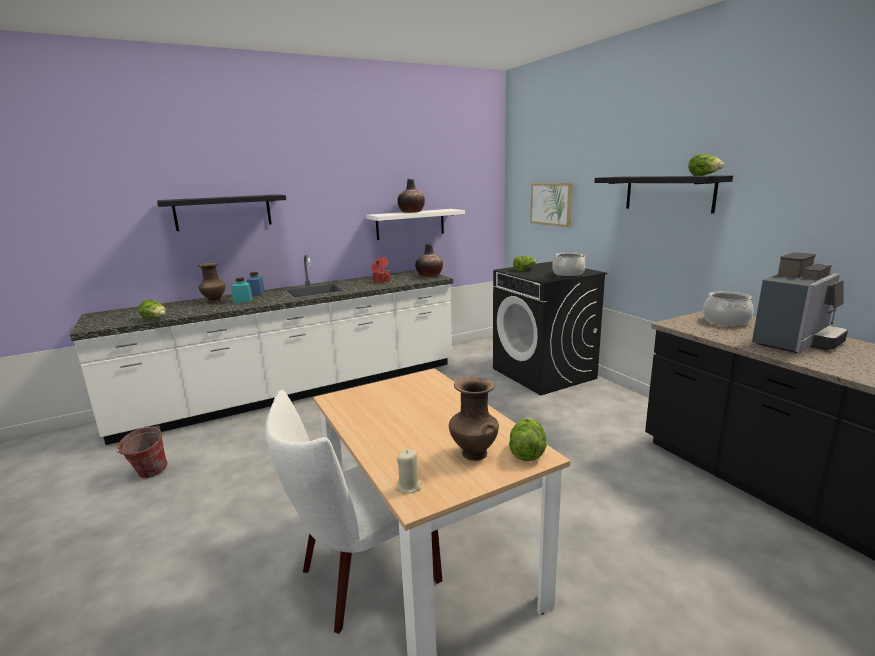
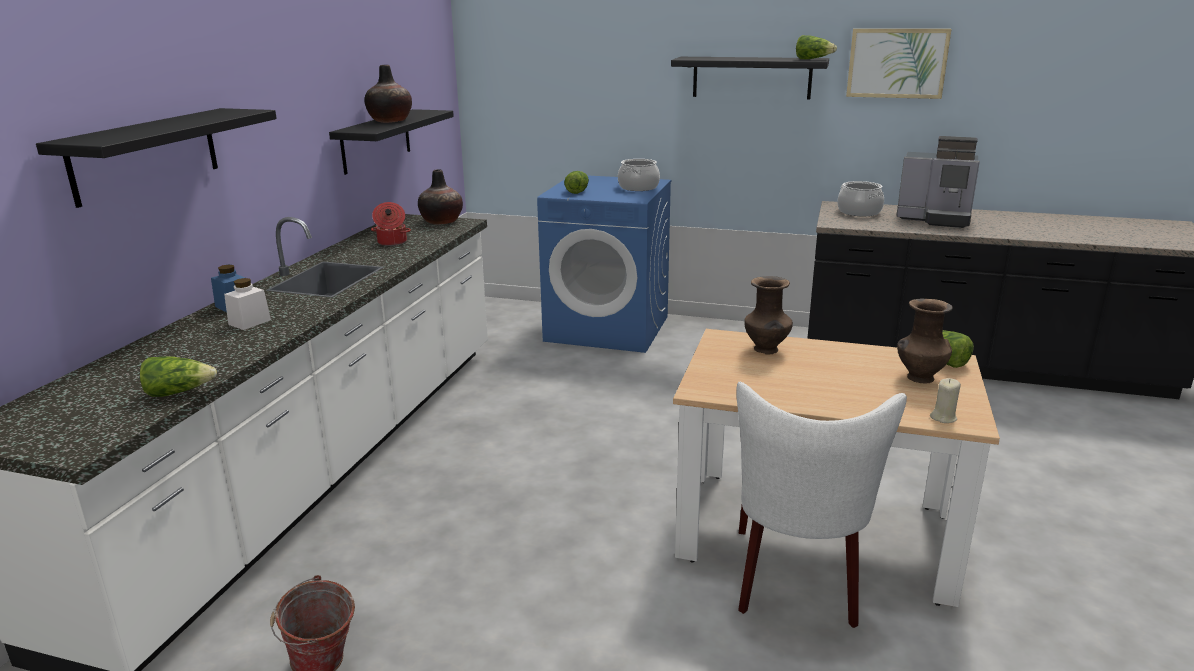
camera: 45 degrees left, 5 degrees up
brown vase [197,263,225,303] -> brown vase moved to [744,276,793,354]
turquoise jar [232,278,253,303] -> white jar [224,278,271,330]
white shelf [366,209,465,240] -> black shelf [329,109,454,175]
black washing machine [493,261,607,395] -> blue washing machine [537,175,671,353]
picture [530,183,573,227] -> picture moved to [846,29,951,99]
coffee machine [752,252,848,353] -> coffee machine turned 105 degrees clockwise [896,136,980,228]

